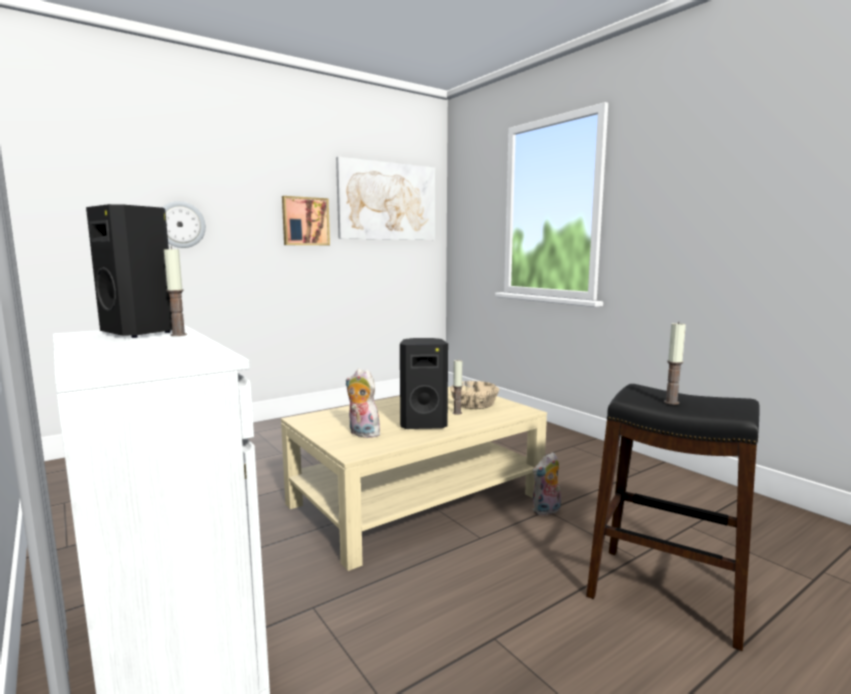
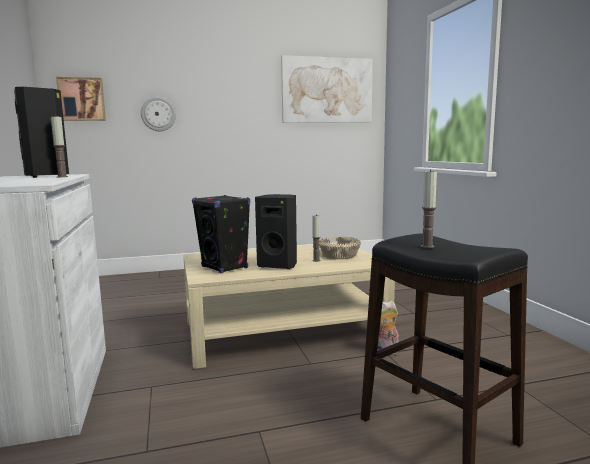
camera: 20 degrees right, 0 degrees up
picture [282,196,330,245] -> picture moved to [56,77,106,121]
plush toy [345,369,380,438] -> black speaker [192,195,250,273]

